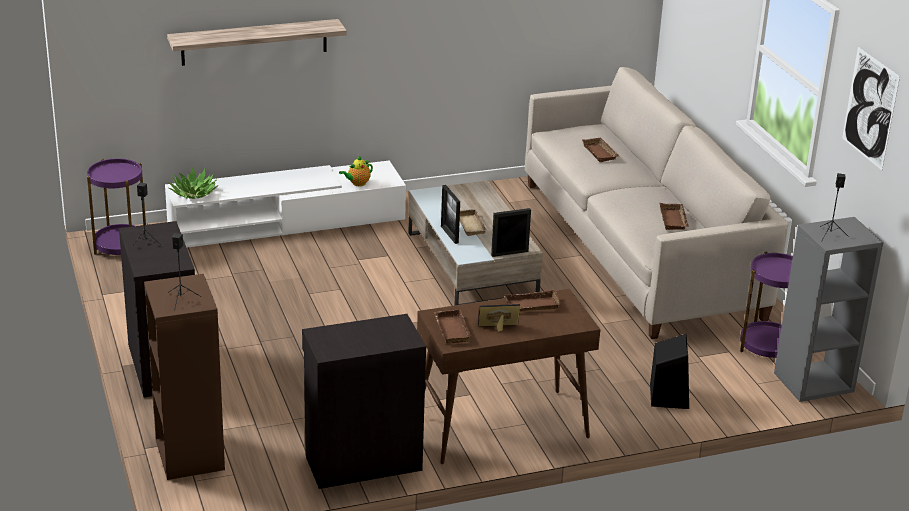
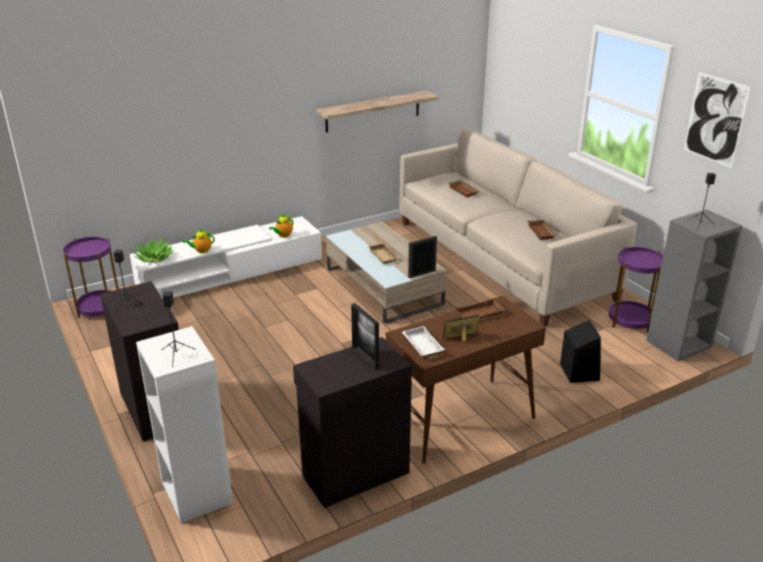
camera: 10 degrees left, 0 degrees up
brown bookcase [144,274,225,480] -> white bookcase [136,326,233,523]
shelf [167,19,347,66] -> shelf moved to [316,91,439,133]
brown tray [434,309,472,343] -> white tray [402,326,445,359]
picture frame [441,185,460,244] -> picture frame moved to [351,303,379,370]
none -> teapot [183,228,215,253]

